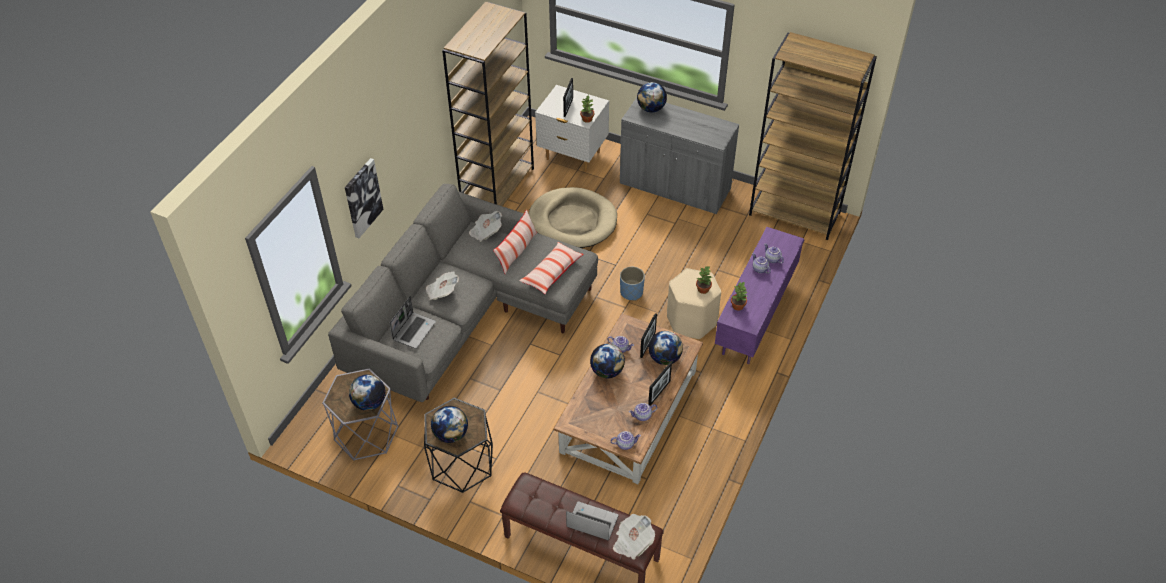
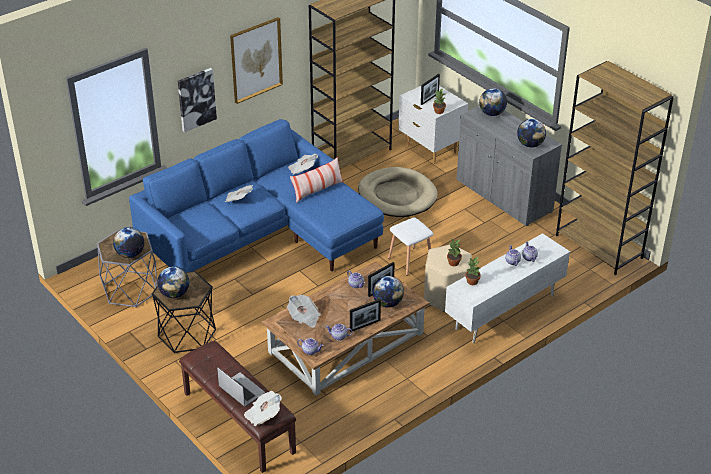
camera: 25 degrees right, 10 degrees down
grey sofa [328,184,598,402] -> blue sofa [129,119,384,272]
laptop [389,296,436,349] -> none
pillow [519,242,584,294] -> none
globe [590,344,625,378] -> globe moved to [517,119,546,147]
blue planter [620,267,645,301] -> white stool [388,218,433,276]
purple tv stand [715,227,804,364] -> white tv stand [445,233,570,343]
none -> picture [230,17,283,104]
none -> newspaper [287,295,321,328]

